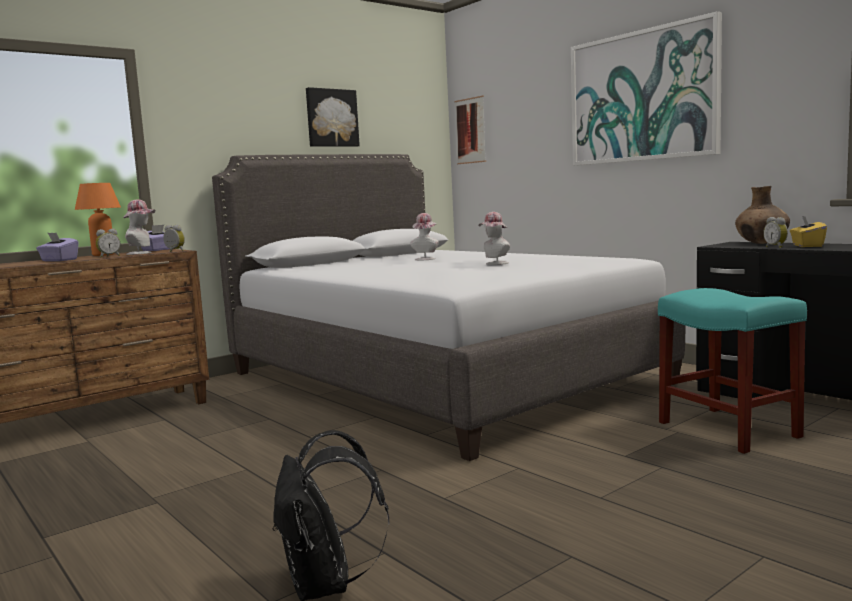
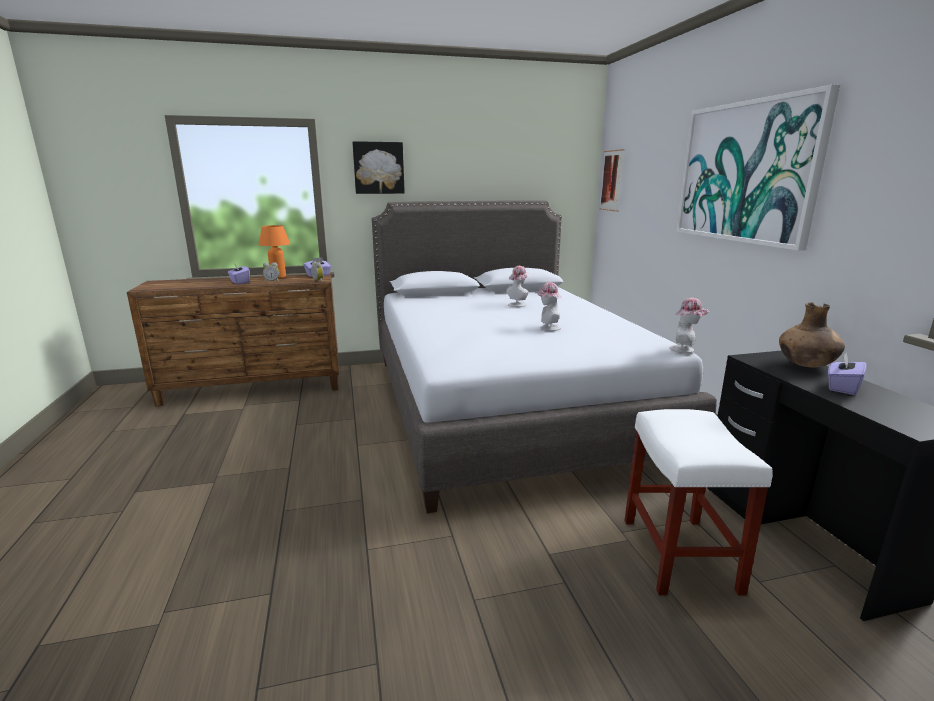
camera: 25 degrees right, 10 degrees up
hat [123,199,155,255] -> hat moved to [669,298,710,353]
black backpack [273,430,389,601] -> none
picture [306,87,360,147] -> picture moved to [352,141,405,194]
turquoise stool [658,288,807,454] -> white stool [624,409,773,595]
alarm clock [763,217,788,248] -> none
yellow tissue box [790,216,827,247] -> purple tissue box [828,352,866,395]

